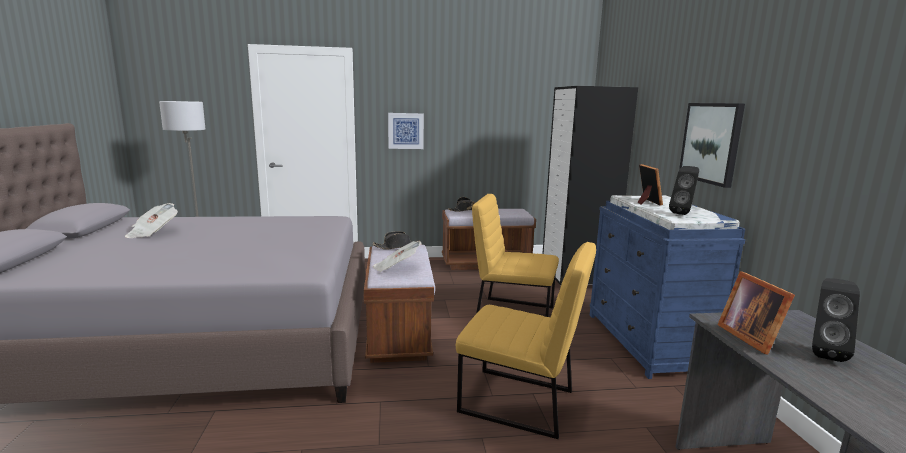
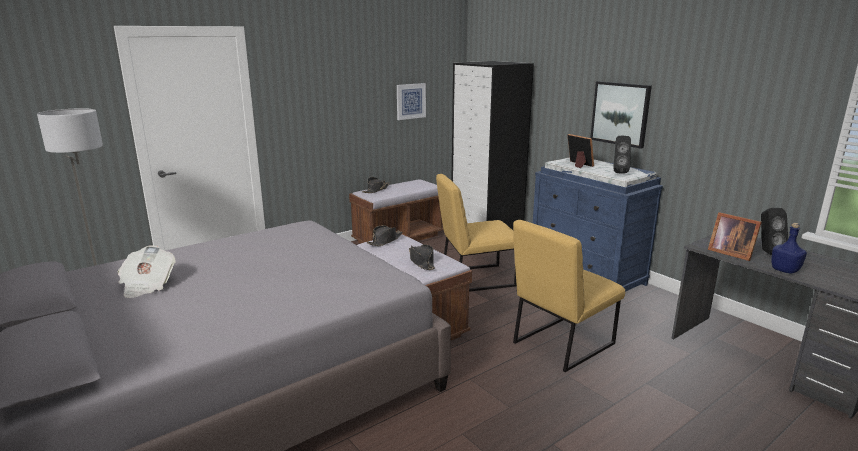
camera: 30 degrees left, 5 degrees up
newspaper [373,241,422,272] -> black hat [409,244,435,270]
picture [388,113,424,149] -> picture moved to [397,83,426,120]
yellow chair [456,242,596,439] -> yellow chair turned 150 degrees clockwise [513,220,625,372]
none -> blue bottle [771,223,807,274]

